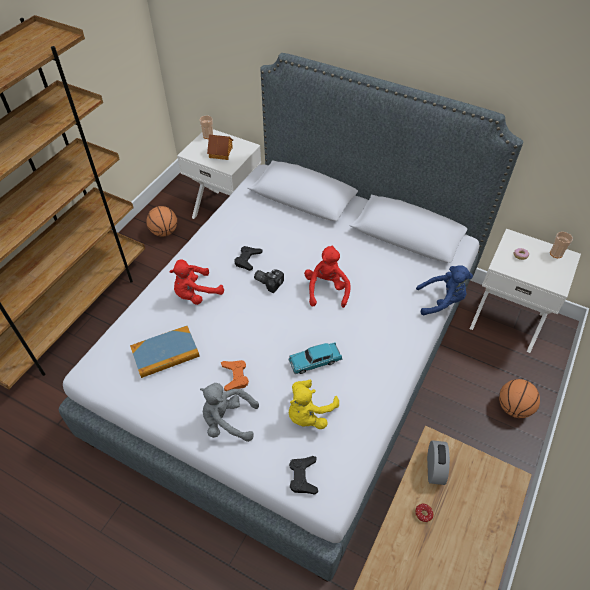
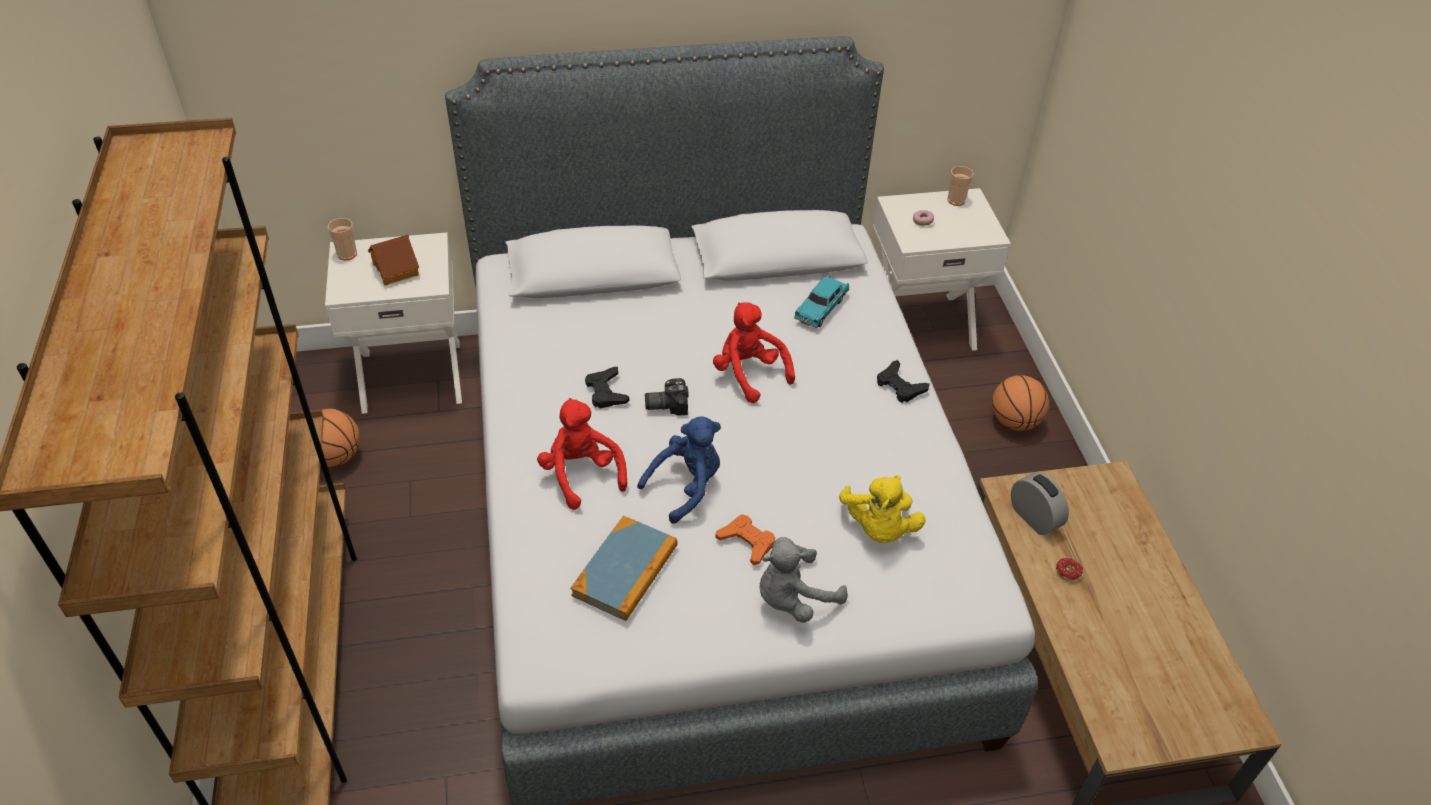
camera: 40 degrees left, 5 degrees down
red plush toy [170,259,224,305] -> red plush toy turned 135 degrees clockwise [537,398,627,510]
turquoise toy car [288,342,343,374] -> turquoise toy car moved to [794,275,849,328]
black game controller [289,456,318,494] -> black game controller moved to [877,360,930,403]
blue plush toy [416,265,473,315] -> blue plush toy moved to [637,416,721,524]

